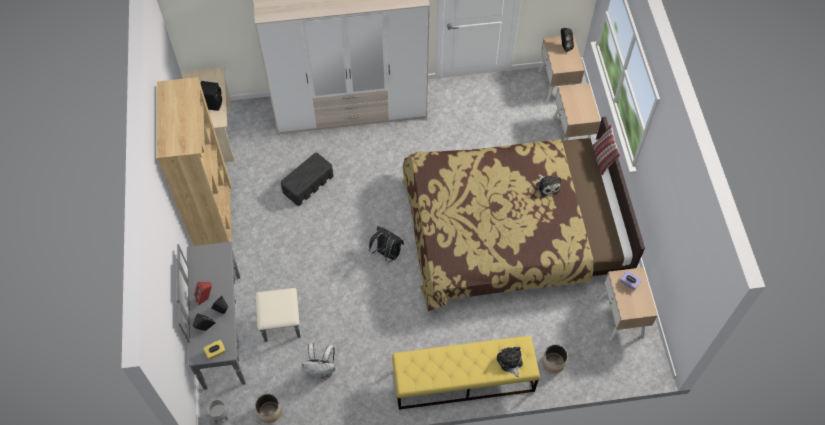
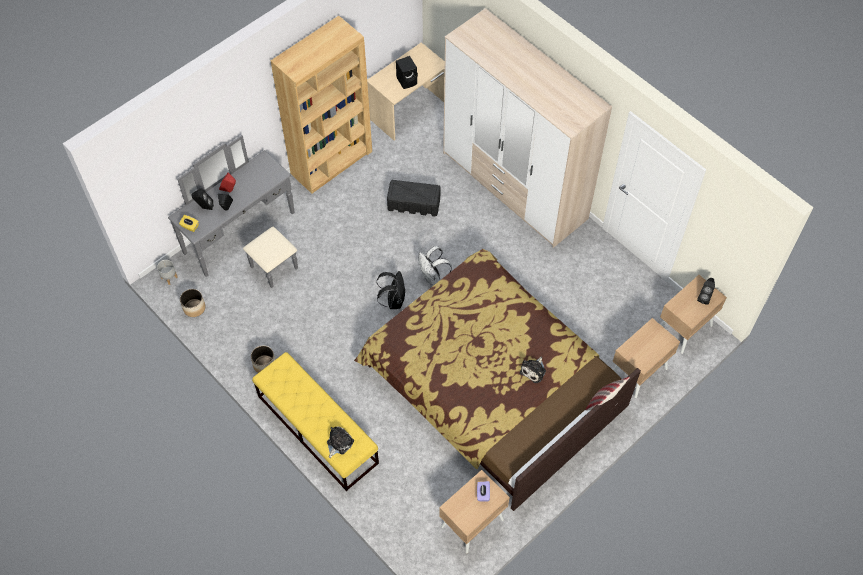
camera: 55 degrees right, 0 degrees up
white backpack [302,343,335,378] -> white backpack moved to [418,246,452,285]
planter [542,344,568,373] -> planter moved to [251,345,276,373]

